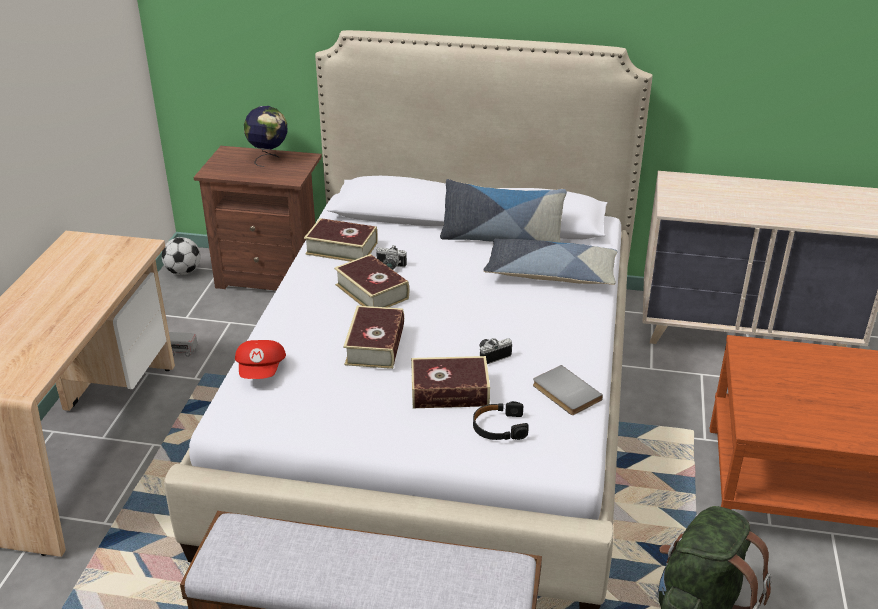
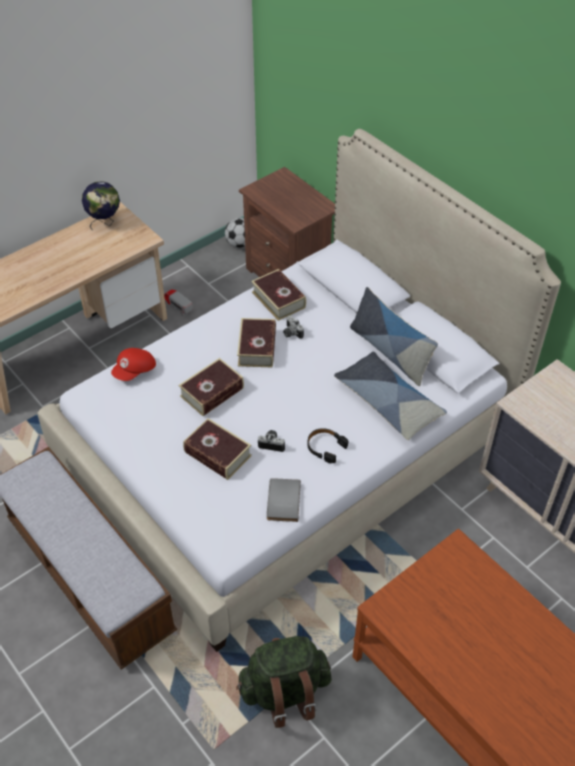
camera: 40 degrees right, 15 degrees up
globe [244,106,288,167] -> globe moved to [82,181,120,230]
black headphones [473,401,529,440] -> black headphones moved to [307,428,348,463]

